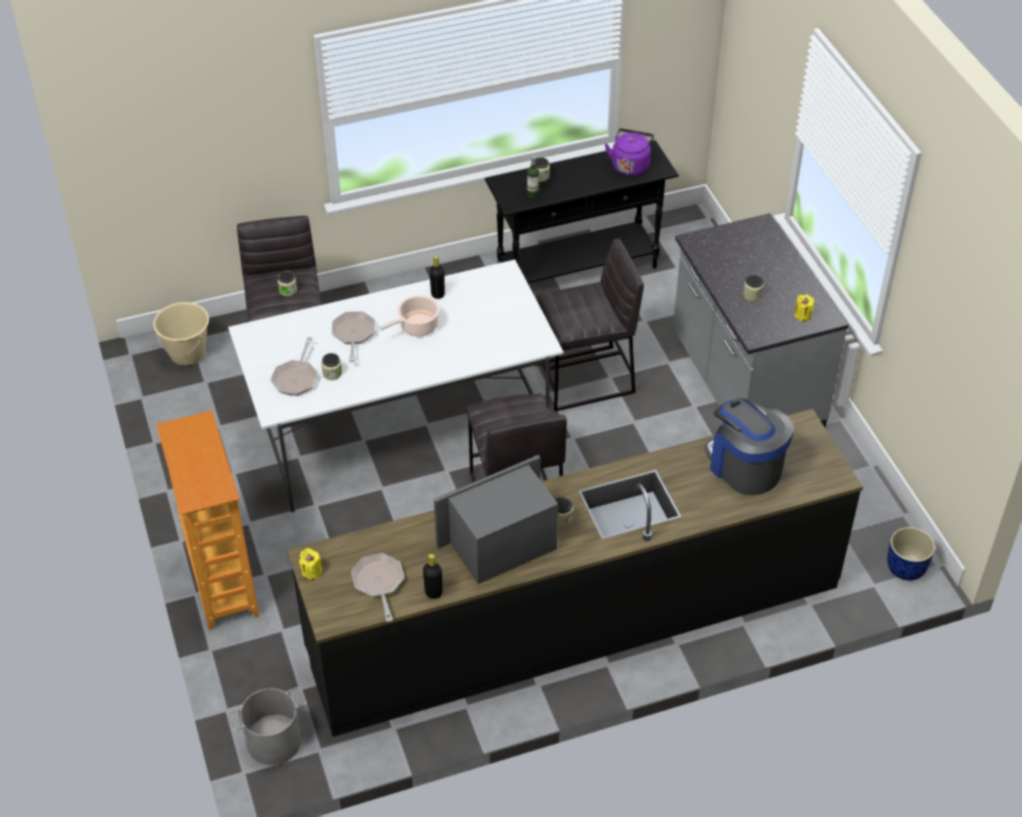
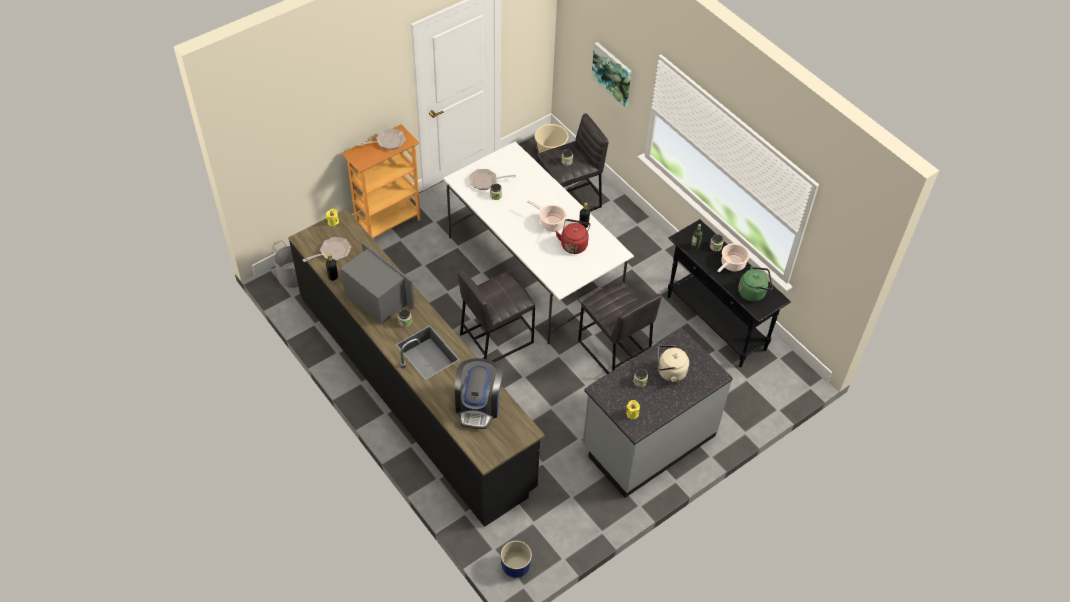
camera: 70 degrees right, 5 degrees up
frying pan [332,311,375,362] -> frying pan moved to [358,128,406,150]
purple kettle [605,128,654,176] -> green kettle [738,266,773,302]
coffee machine [705,398,794,495] -> coffee machine turned 150 degrees clockwise [455,358,502,429]
none -> red kettle [556,219,591,254]
none -> picture [591,42,631,107]
none -> beige kettle [658,345,689,382]
none -> cooking pot [717,243,750,272]

